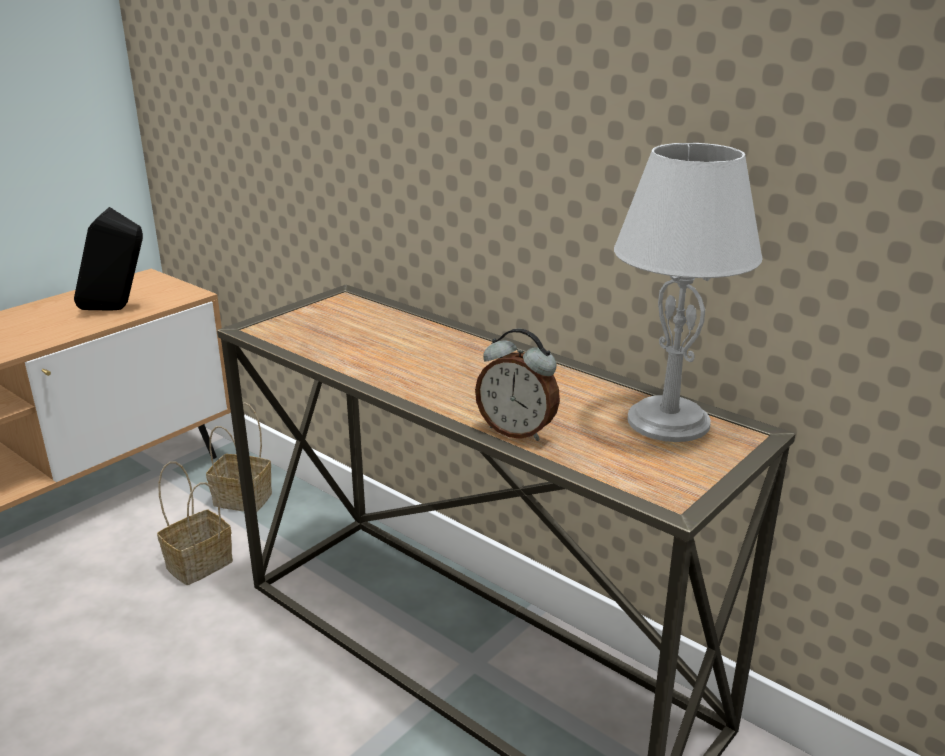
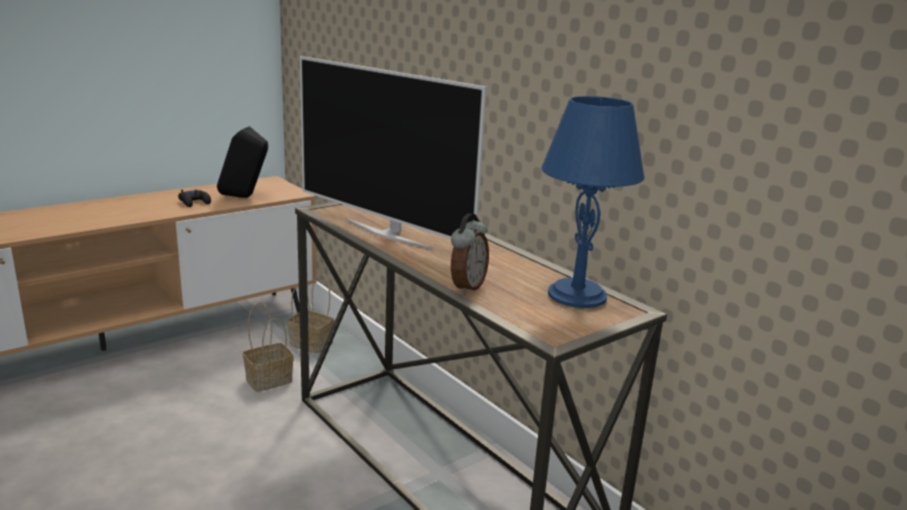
camera: 10 degrees right, 5 degrees down
alarm clock [475,329,560,441] -> alarm clock turned 105 degrees counterclockwise [451,213,489,295]
grey table lamp [614,143,763,442] -> blue table lamp [541,96,645,308]
none -> black game controller [178,190,211,207]
none -> television [300,56,487,250]

